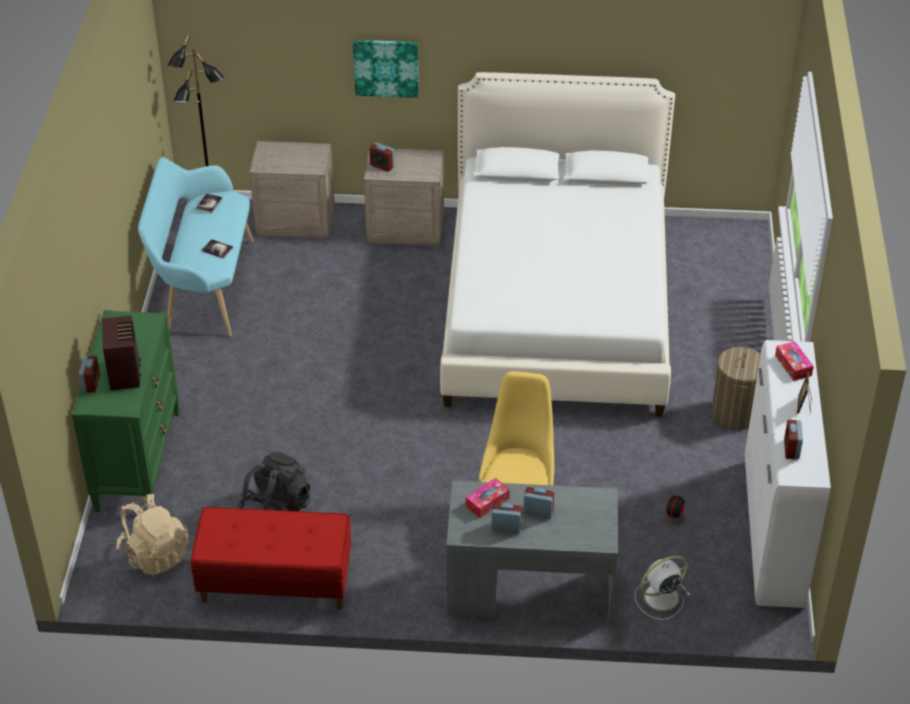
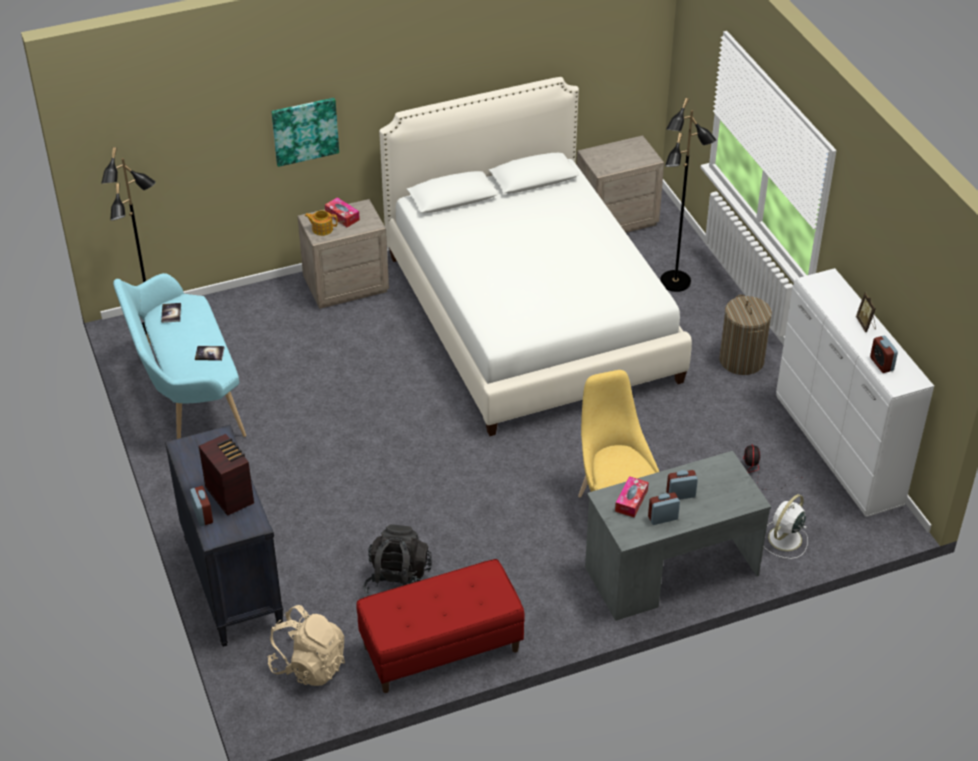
camera: 25 degrees left, 0 degrees up
green dresser [72,310,180,512] -> black dresser [165,424,283,647]
beige nightstand [250,141,335,238] -> beige nightstand moved to [577,135,664,233]
alarm clock [369,142,395,172] -> teapot [305,210,338,236]
tissue box [775,341,814,381] -> tissue box moved to [325,197,360,227]
none -> black floor lamp [660,98,716,292]

